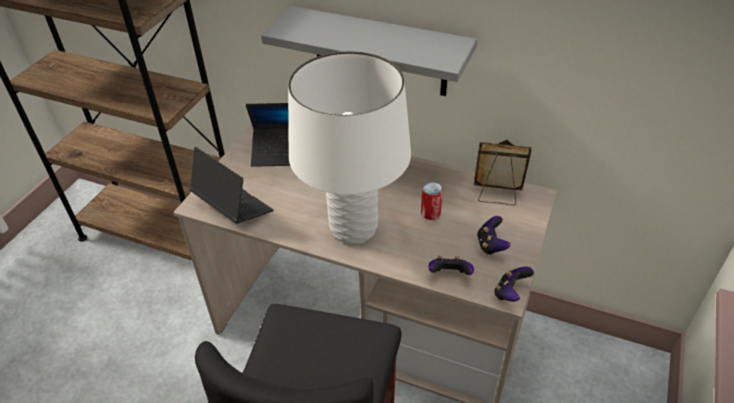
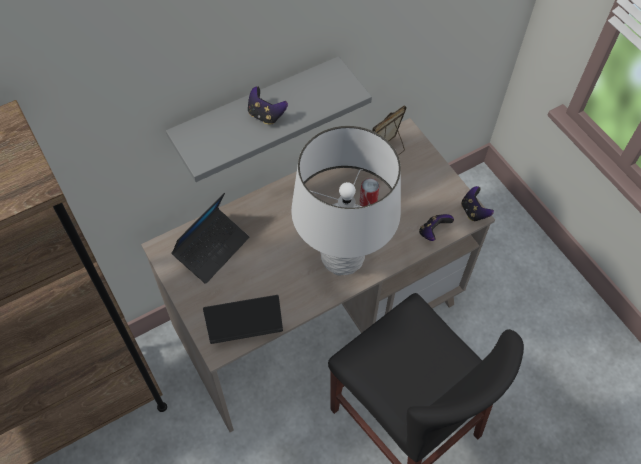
camera: 55 degrees left, 15 degrees up
game controller [477,216,510,255] -> game controller moved to [248,86,288,125]

